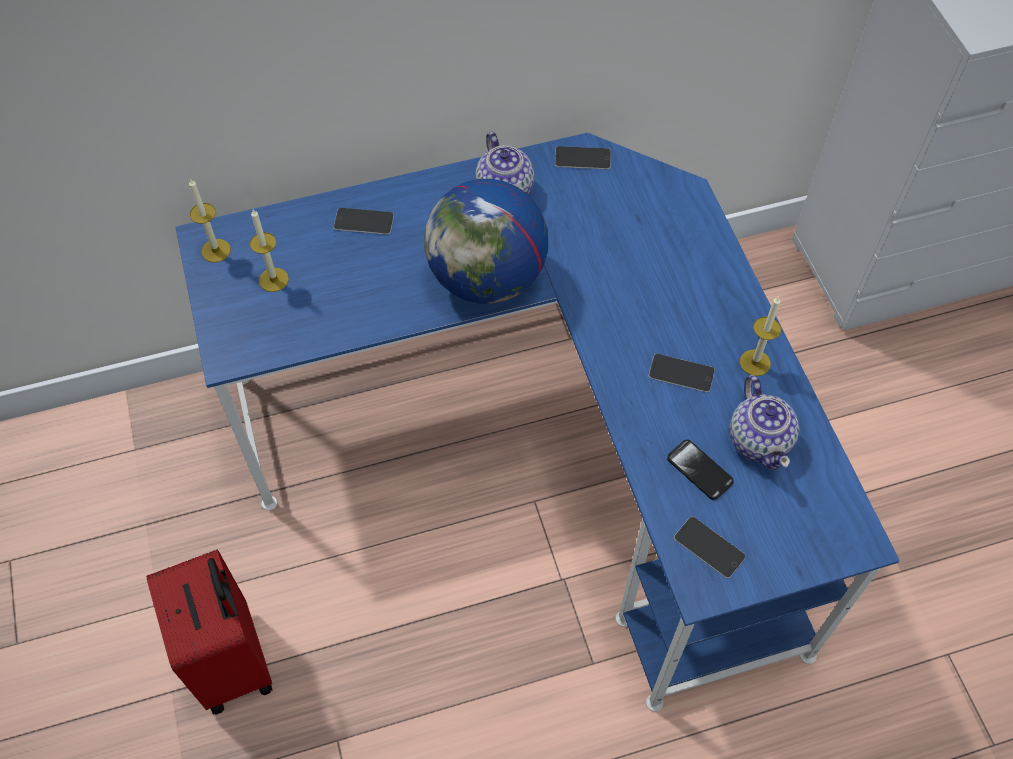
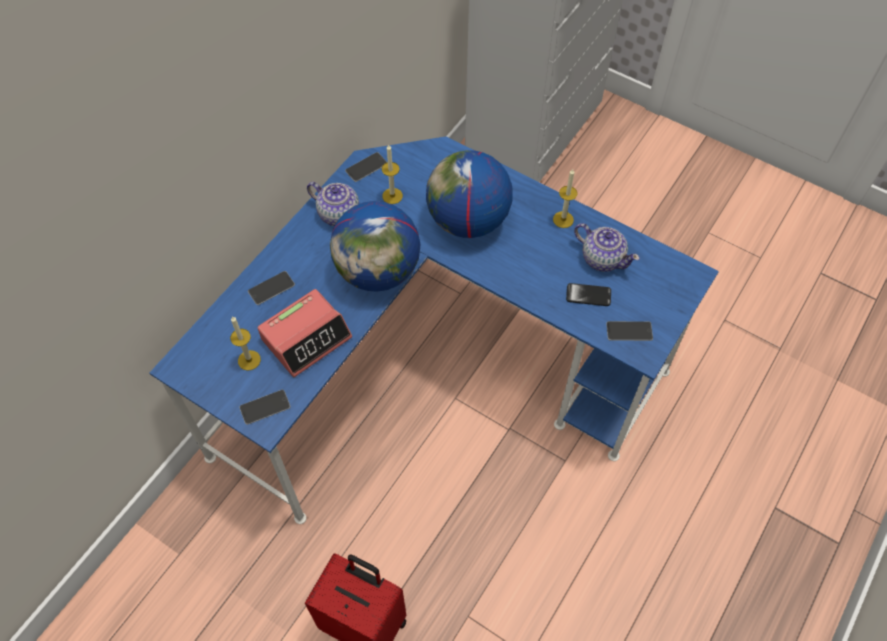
camera: 40 degrees left, 0 degrees up
candle [189,178,231,263] -> candle moved to [382,145,403,204]
phone [648,354,715,393] -> phone moved to [240,390,291,425]
none -> alarm clock [257,289,352,377]
none -> globe [426,150,513,238]

